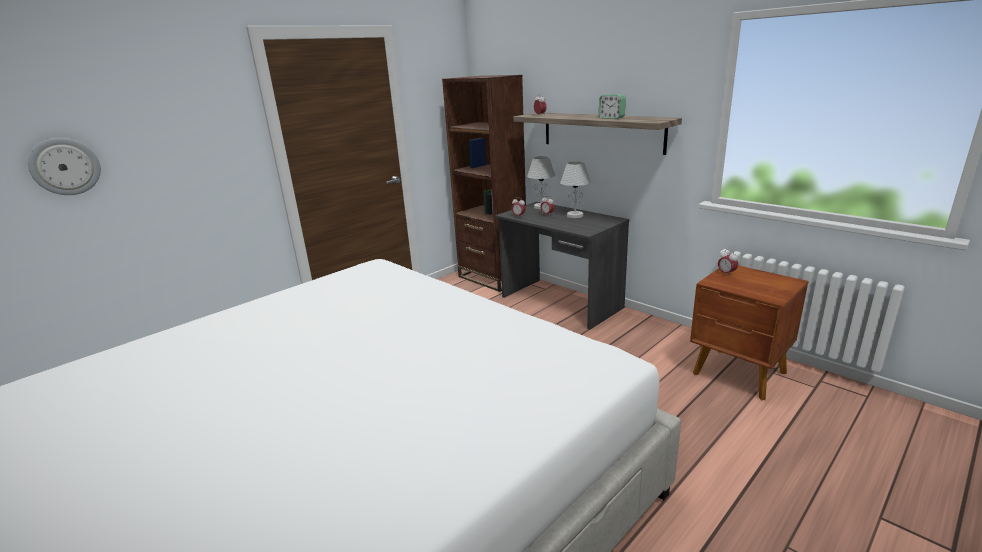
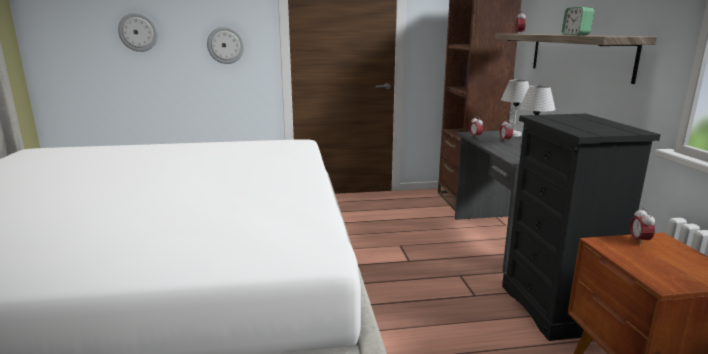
camera: 35 degrees right, 5 degrees down
none -> wall clock [207,26,245,64]
none -> black dresser [502,114,661,341]

